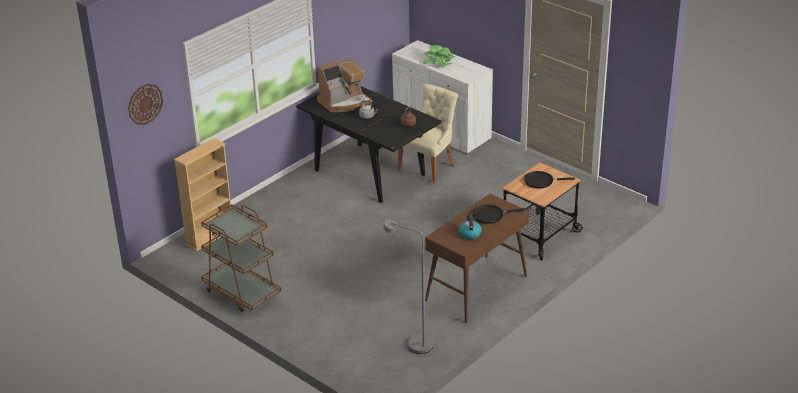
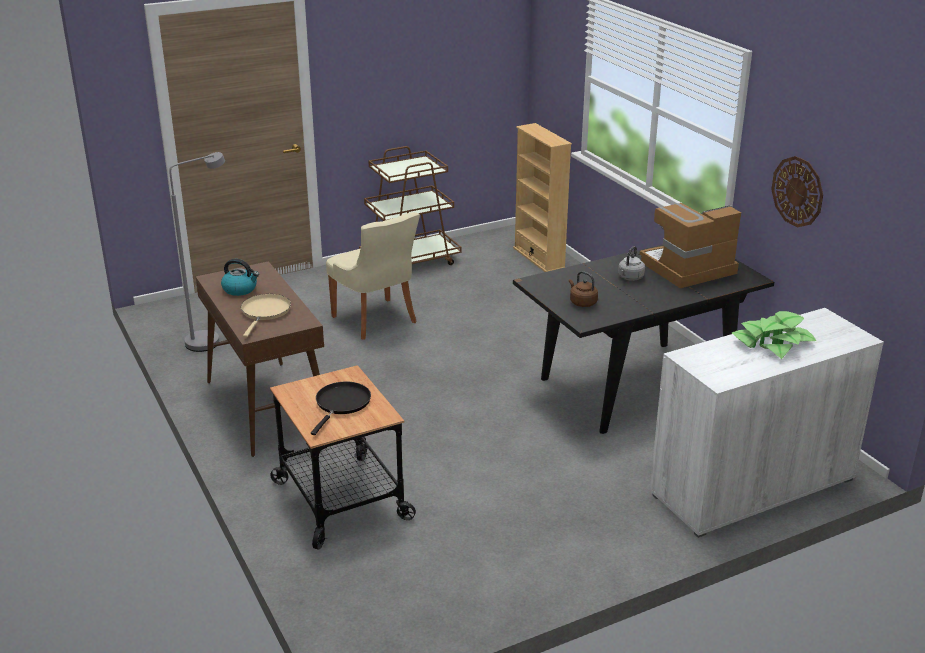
camera: 110 degrees right, 5 degrees down
wall clock [128,84,163,125] -> wall clock moved to [771,156,823,227]
coffee machine [317,59,372,112] -> coffee machine turned 75 degrees clockwise [640,203,741,288]
beige chair [398,83,458,183] -> beige chair moved to [326,212,420,340]
black frying pan [473,204,525,224] -> beige frying pan [241,294,291,337]

